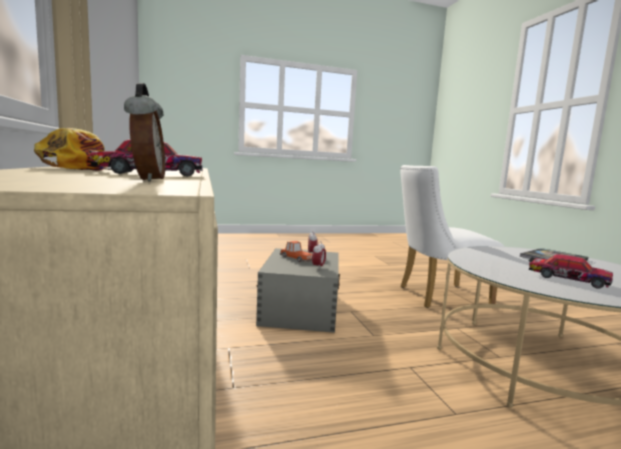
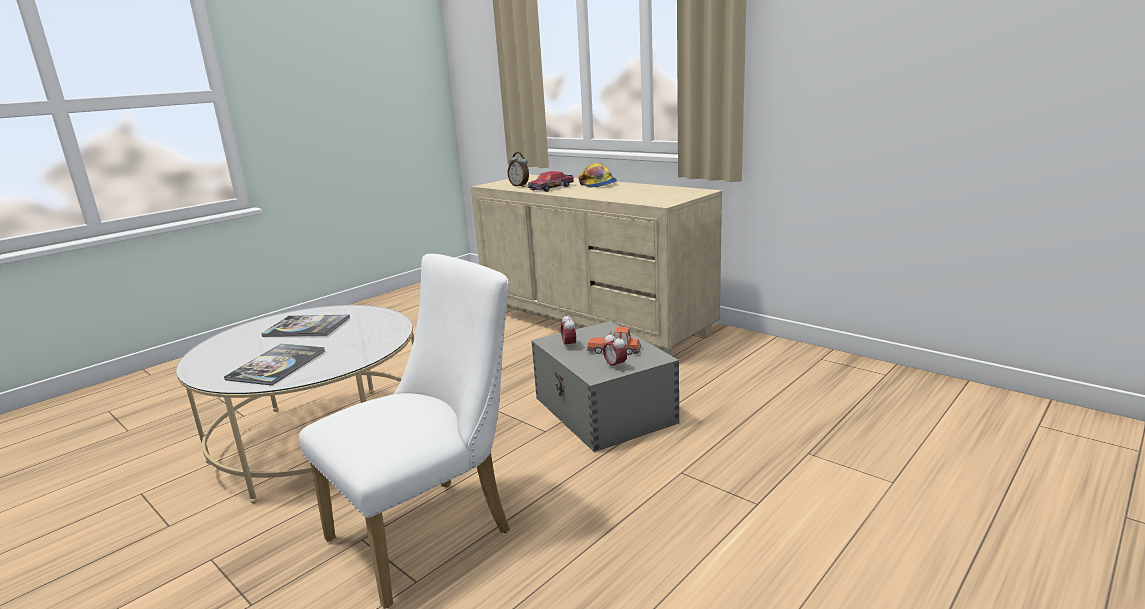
camera: 150 degrees right, 10 degrees up
toy car [529,254,613,289] -> book [261,315,350,337]

